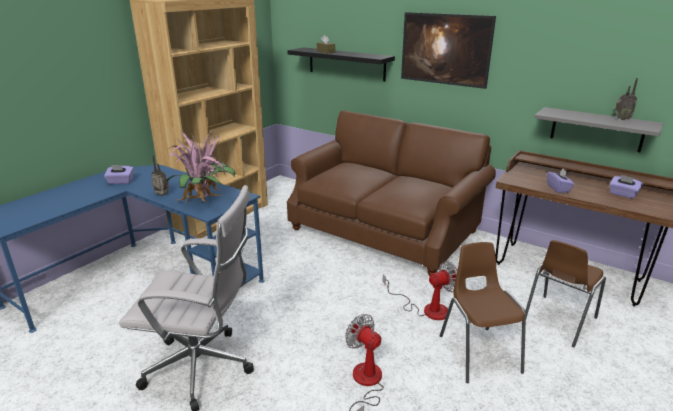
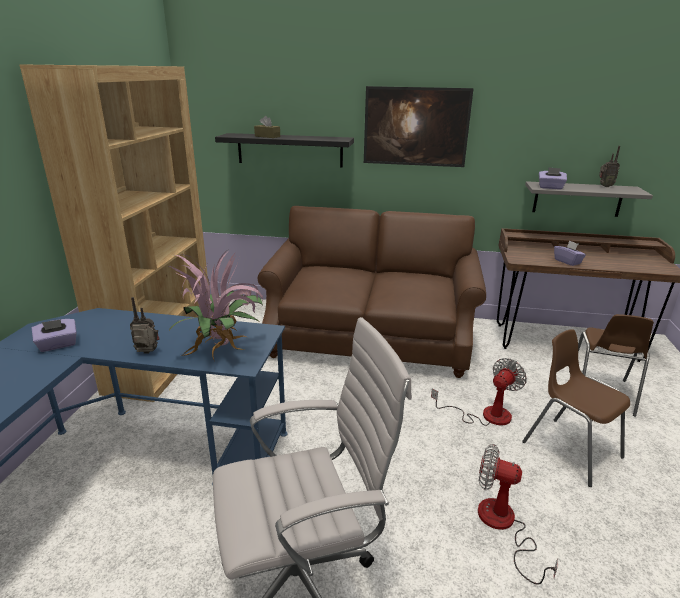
camera: 25 degrees left, 0 degrees up
purple tissue box [609,175,643,199] -> purple tissue box moved to [539,167,567,189]

